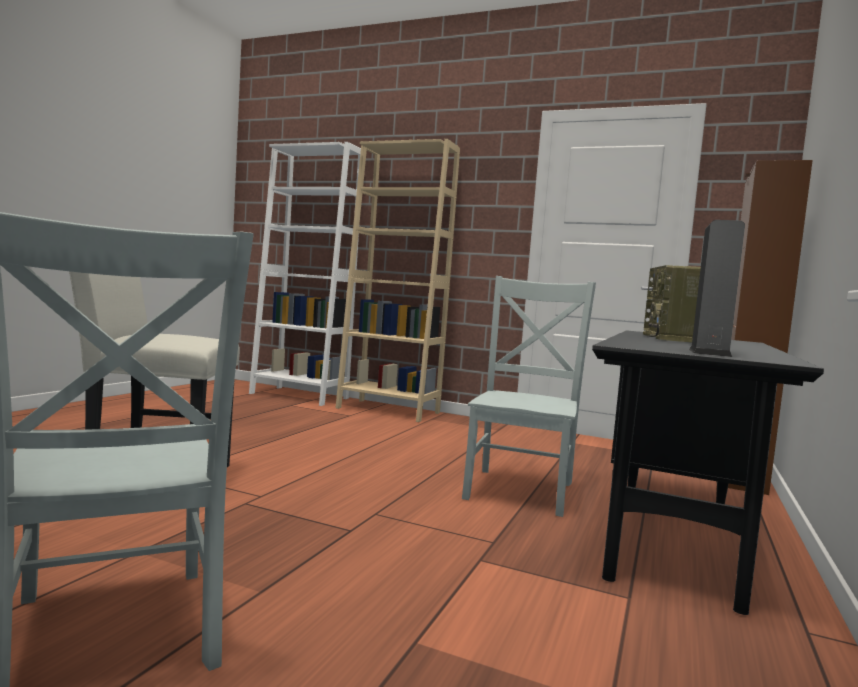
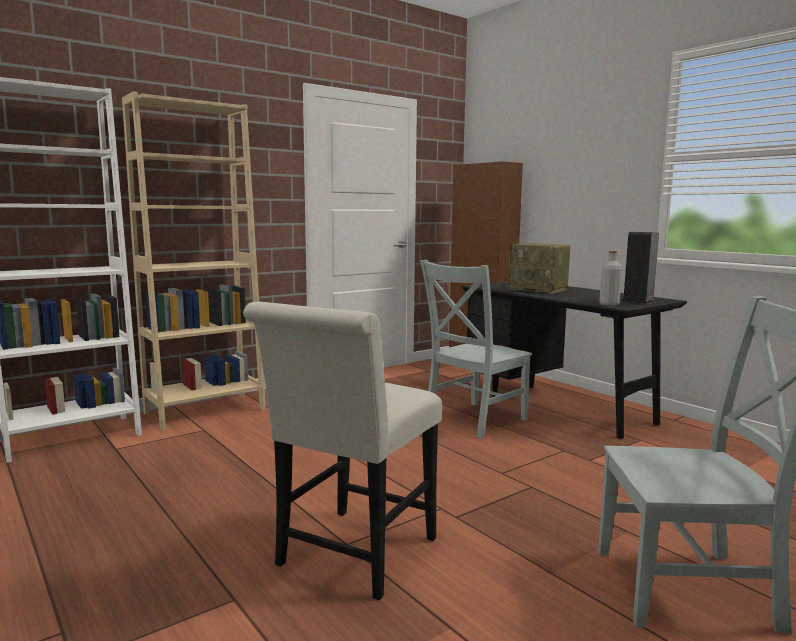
camera: 60 degrees left, 5 degrees up
grey chair [462,276,596,517] -> grey chair turned 90 degrees counterclockwise [420,260,532,438]
none -> grey bottle [599,251,622,306]

